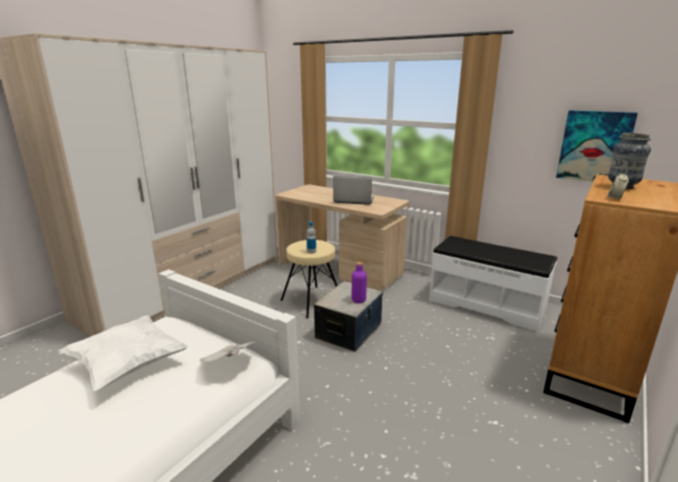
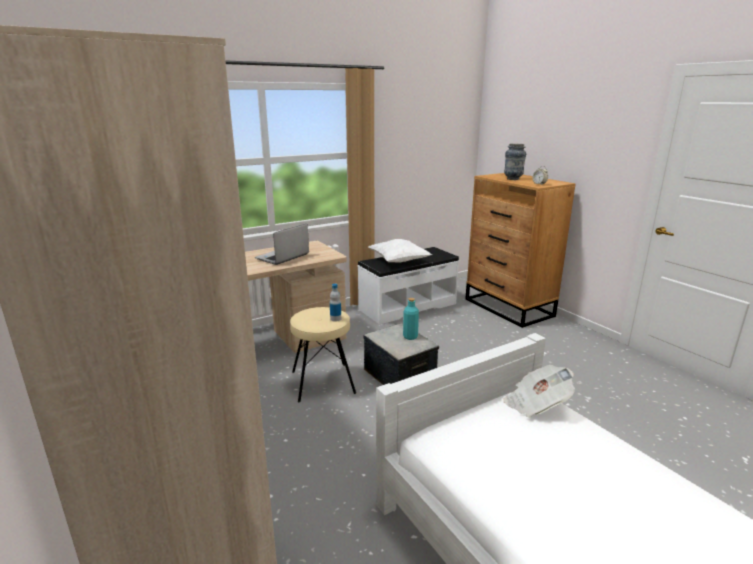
camera: 65 degrees left, 0 degrees up
white pillow [59,315,188,391] -> white pillow moved to [368,239,432,263]
purple bottle [352,262,367,303] -> turquoise bottle [403,298,419,340]
picture [556,110,638,182] -> none

